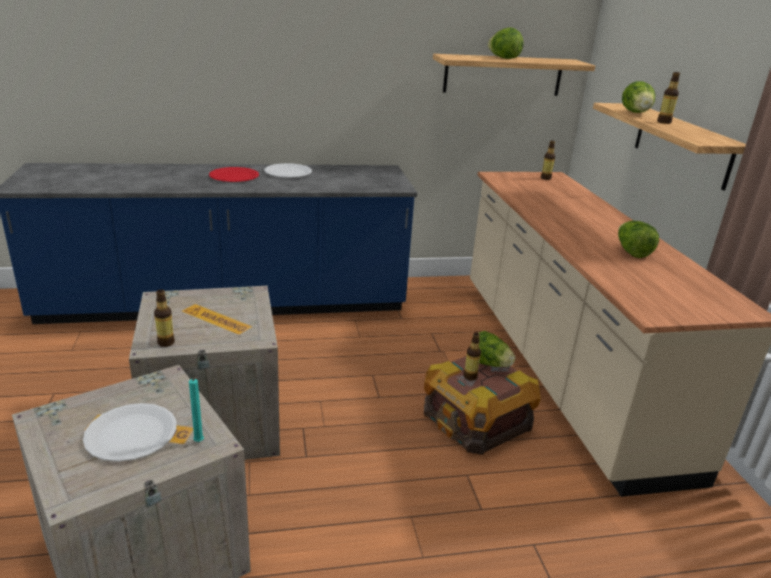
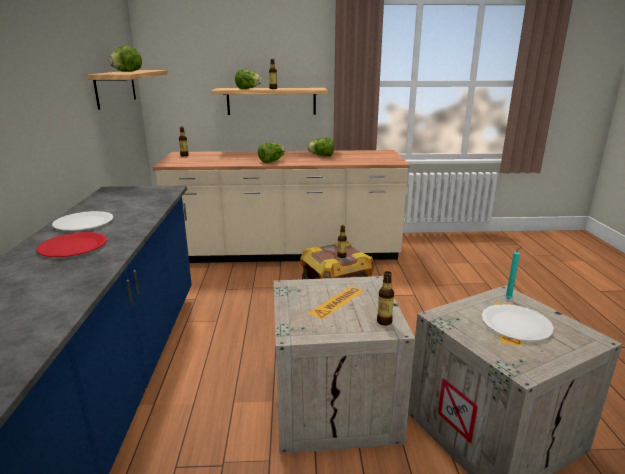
camera: 80 degrees left, 5 degrees down
lettuce [470,331,515,367] -> lettuce moved to [258,142,285,163]

